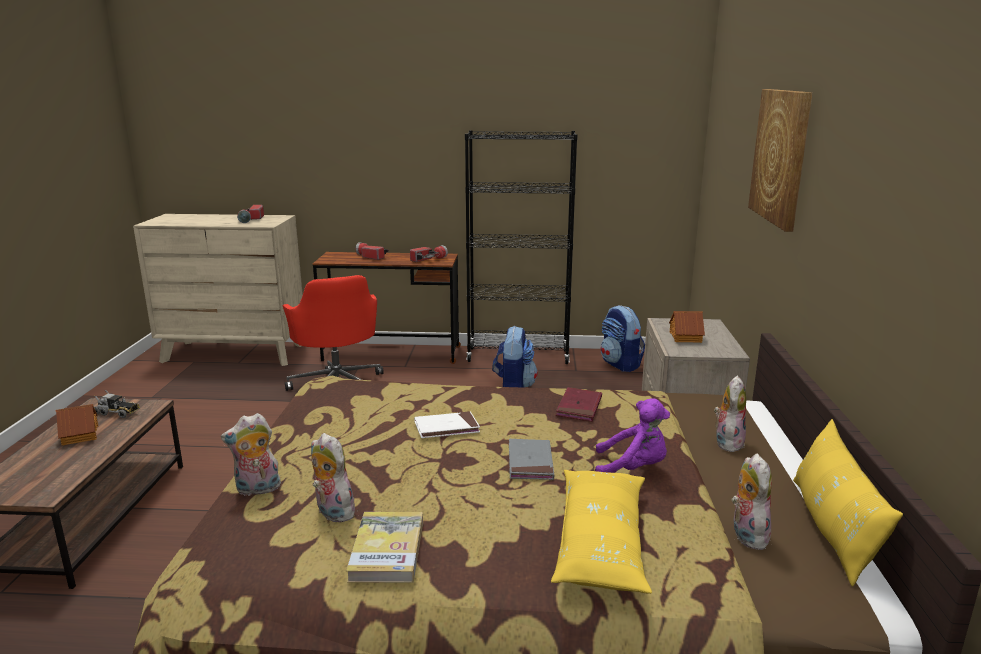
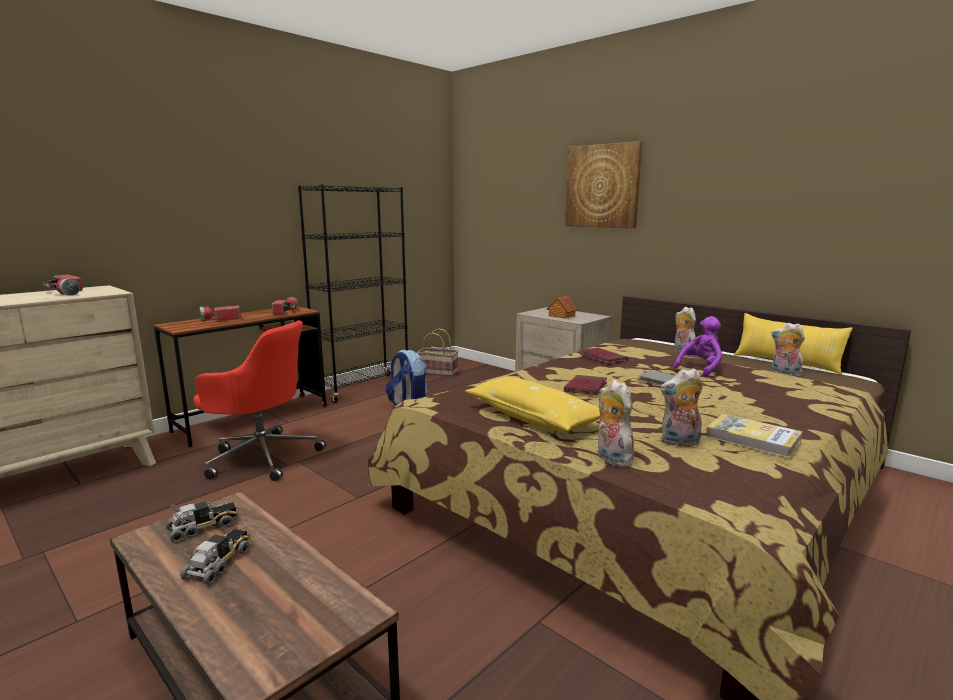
camera: 50 degrees left, 5 degrees down
toy house [56,404,98,445] -> toy truck [180,528,250,585]
plush toy [221,413,283,496] -> plush toy turned 135 degrees clockwise [598,380,634,467]
white book [414,411,480,438] -> red book [564,375,607,395]
yellow pillow [551,470,652,594] -> yellow pillow moved to [465,377,600,432]
backpack [601,305,645,372] -> basket [416,328,459,377]

